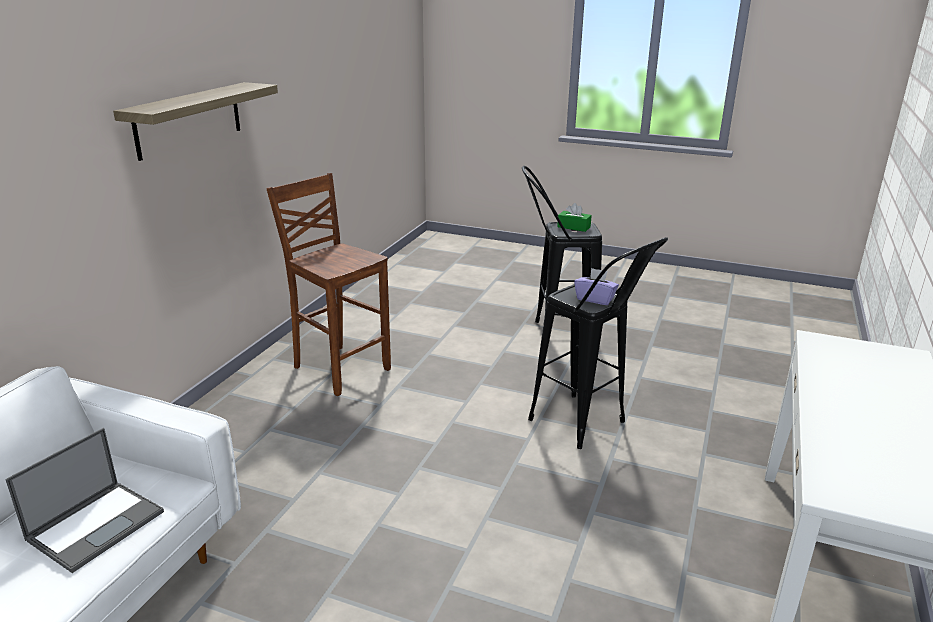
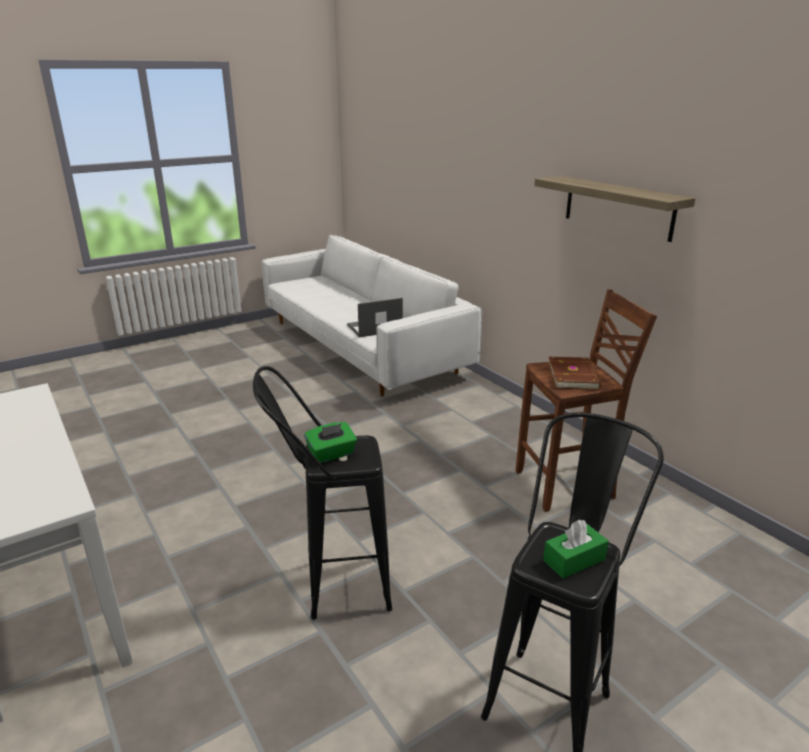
camera: 125 degrees right, 0 degrees up
laptop [5,428,164,573] -> laptop turned 90 degrees clockwise [347,298,403,337]
purple tissue box [574,268,619,305] -> green tissue box [304,422,357,463]
none -> brown book [548,356,601,390]

